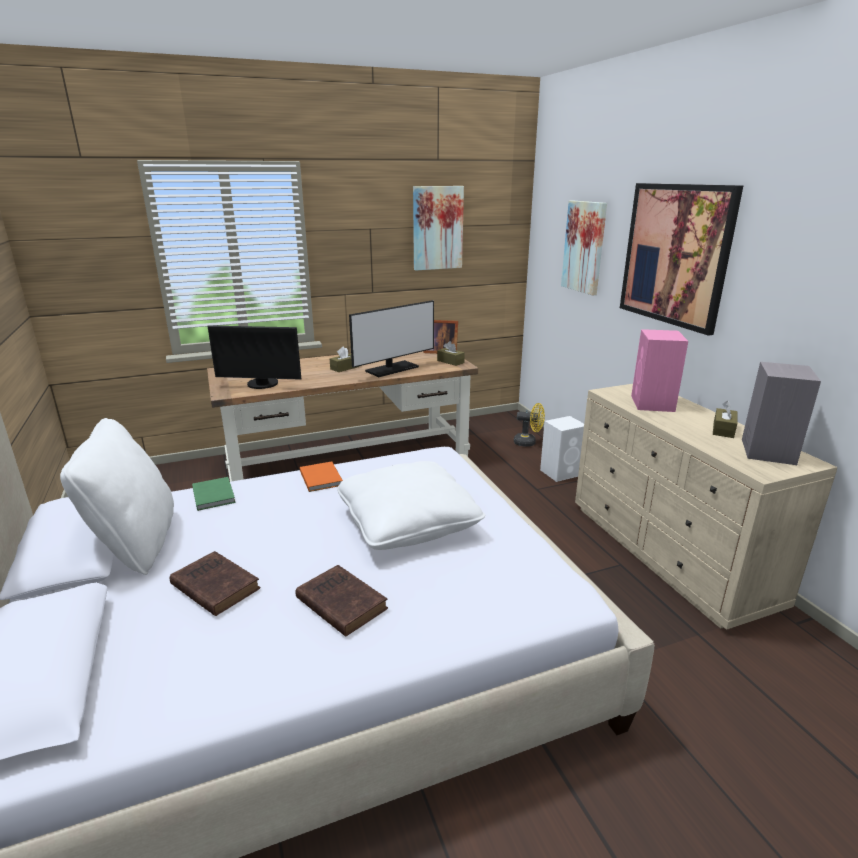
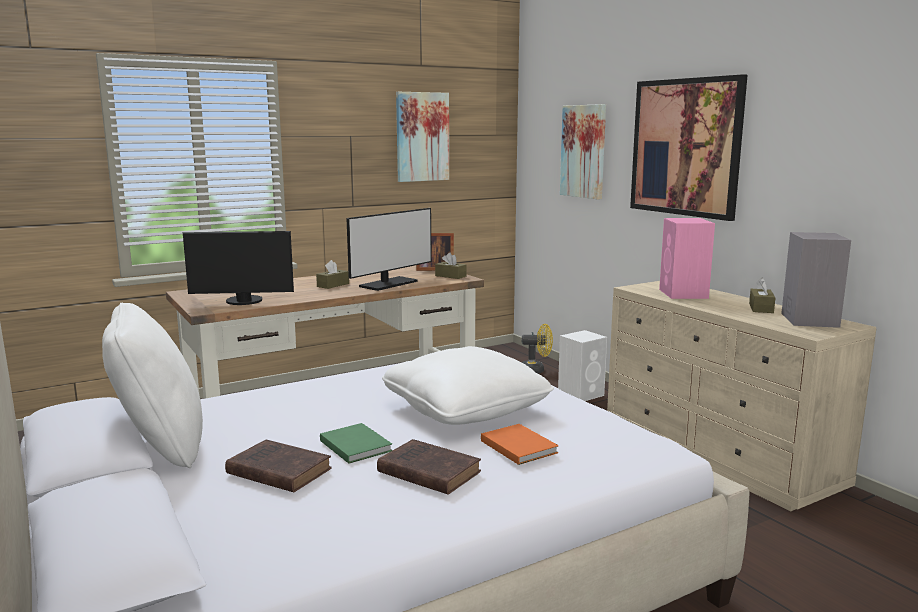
camera: 10 degrees left, 10 degrees down
green book [192,477,236,511] -> green book moved to [320,423,392,464]
orange book [300,461,343,492] -> orange book moved to [481,424,559,465]

